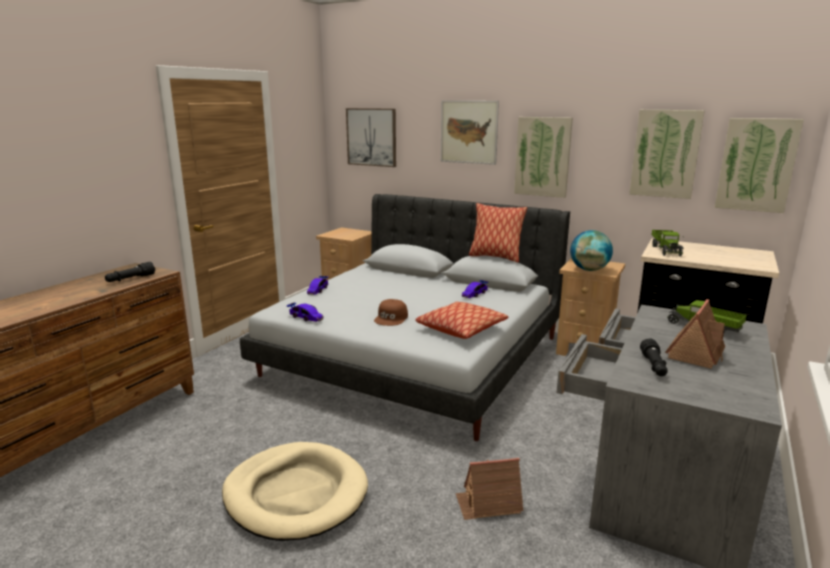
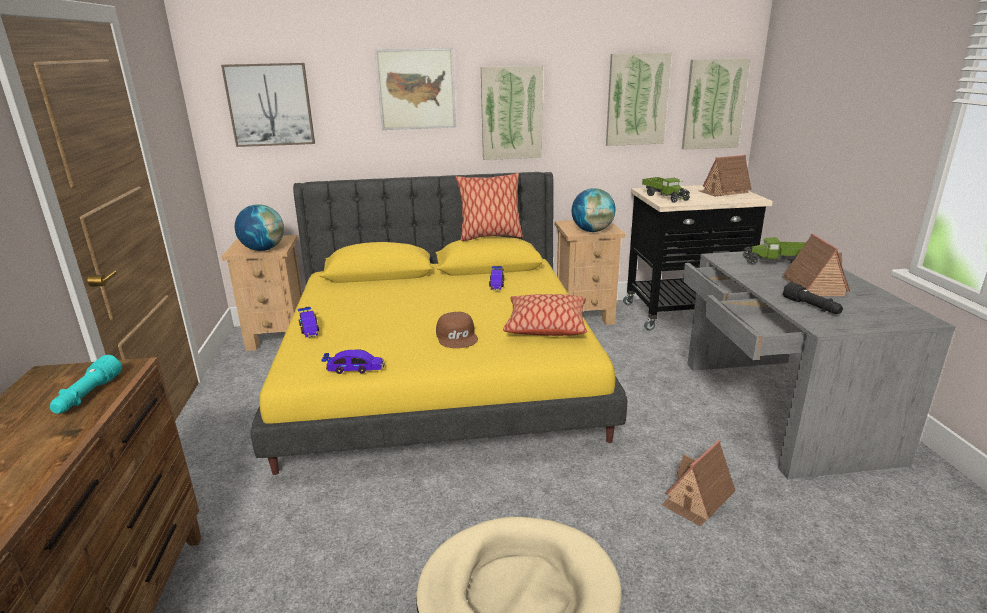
camera: 35 degrees left, 5 degrees up
black flashlight [105,262,155,282] -> turquoise flashlight [50,355,122,414]
grey bed [240,194,570,441] -> yellow bed [250,172,627,475]
none -> globe [235,204,284,251]
none -> toy house [699,155,751,197]

